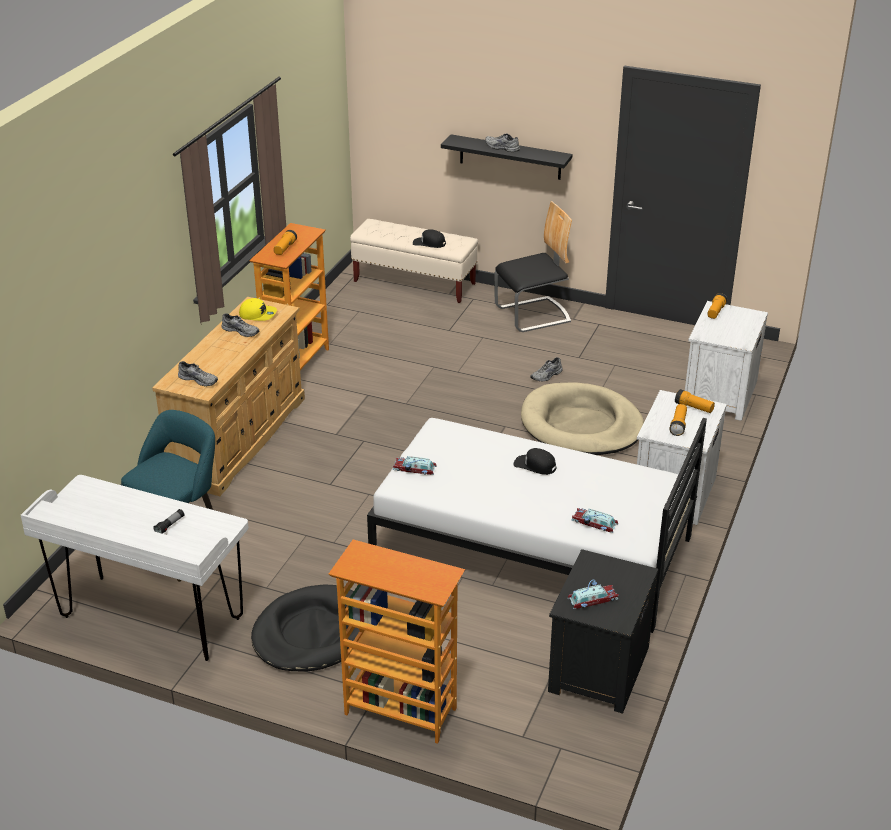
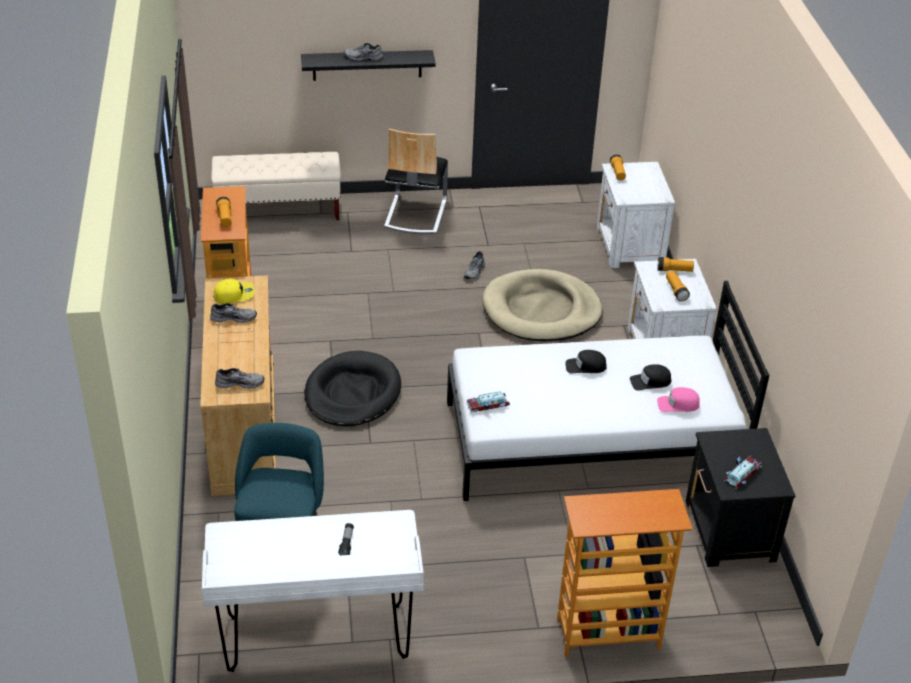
camera: 30 degrees left, 5 degrees up
black dog bed [251,585,359,672] -> black dog bed moved to [304,351,401,426]
black cap [413,229,446,248] -> black cap moved to [630,364,671,391]
chair [494,201,572,332] -> chair turned 150 degrees clockwise [384,129,448,234]
toy car [572,508,618,533] -> pink cap [657,387,700,412]

